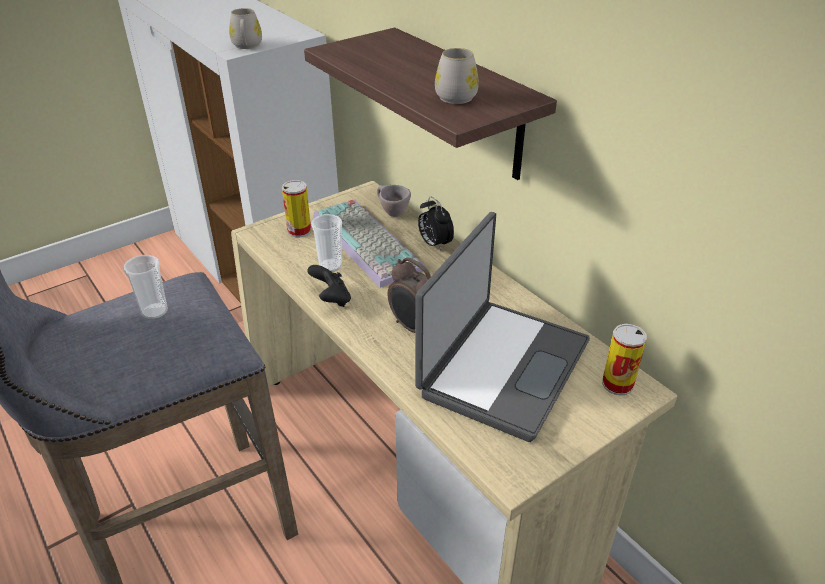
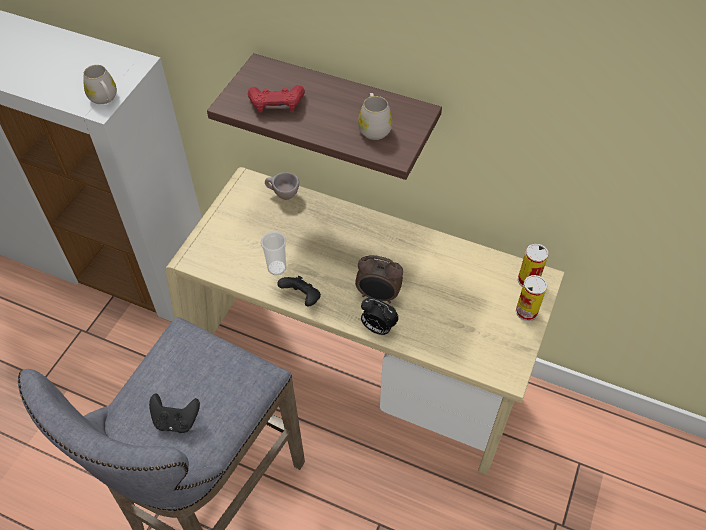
camera: 30 degrees left, 15 degrees up
cup [123,255,168,319] -> none
can [282,180,311,237] -> can moved to [516,275,547,321]
keyboard [313,200,425,288] -> none
laptop [415,212,590,442] -> none
alarm clock [418,196,454,251] -> alarm clock moved to [361,298,399,335]
none -> black game controller [149,393,200,433]
none -> red game controller [248,85,305,113]

